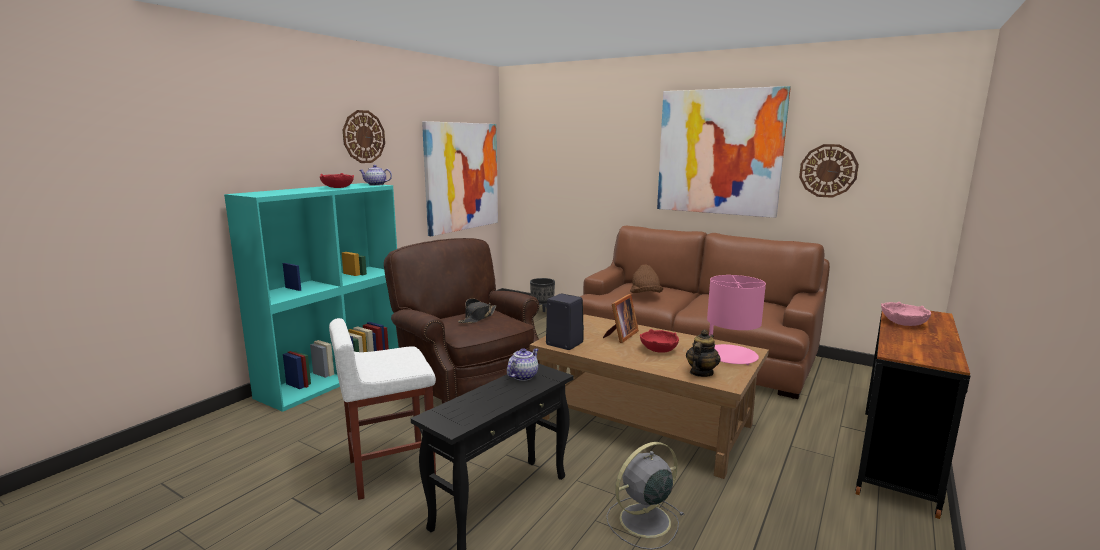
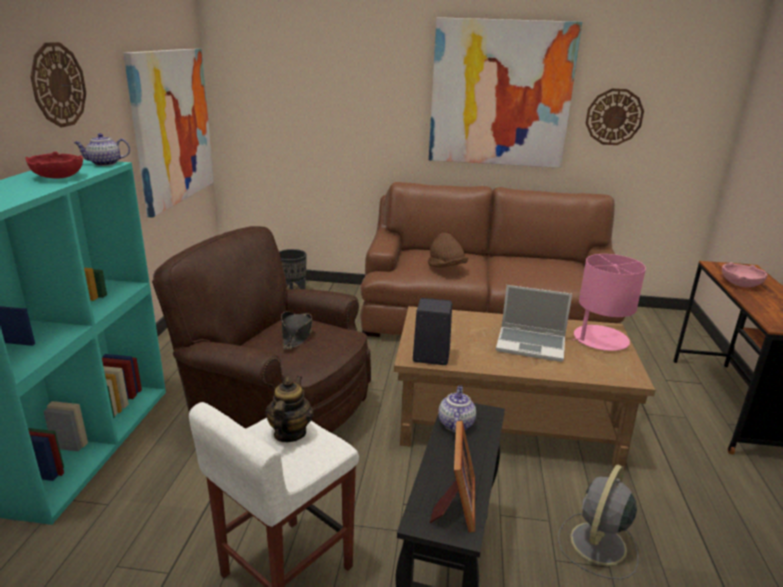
camera: 25 degrees left, 10 degrees up
picture frame [603,294,639,343] -> picture frame moved to [430,421,475,532]
red bowl [640,329,679,353] -> laptop [496,285,572,362]
teapot [686,329,720,377] -> teapot moved to [265,376,314,442]

